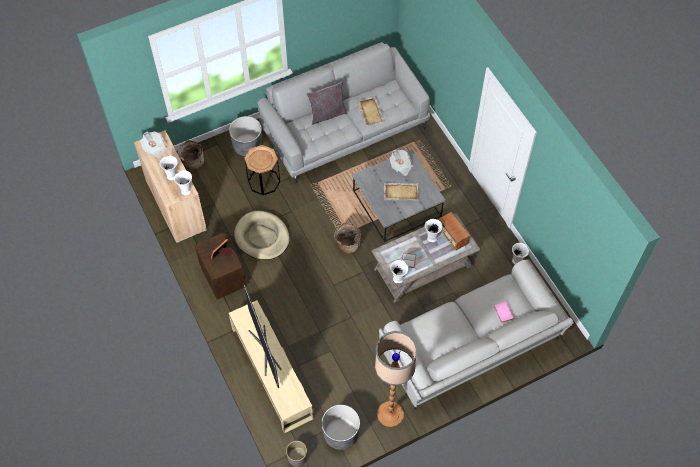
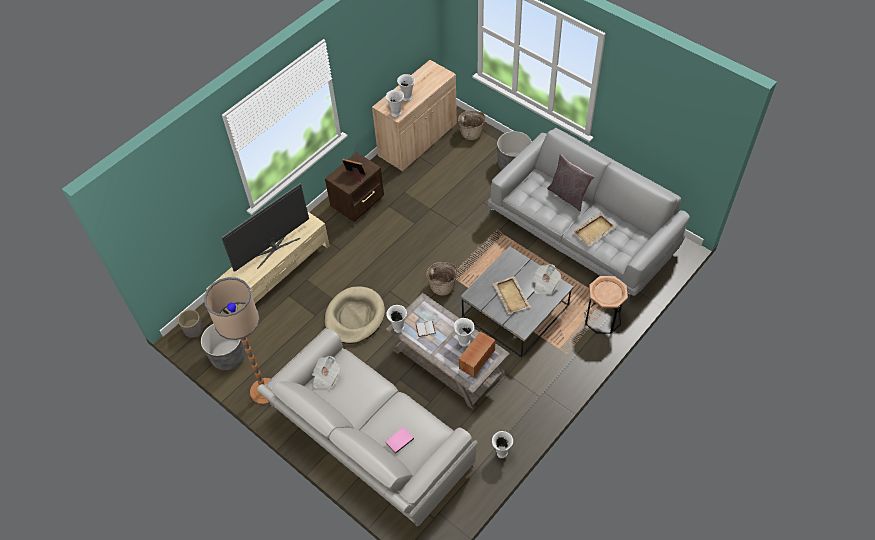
camera: 70 degrees right, 5 degrees down
newspaper [140,132,167,159] -> newspaper moved to [312,356,340,389]
beige dog bed [234,211,290,260] -> beige dog bed moved to [325,286,385,344]
brown side table [245,145,280,195] -> brown side table moved to [584,276,628,334]

